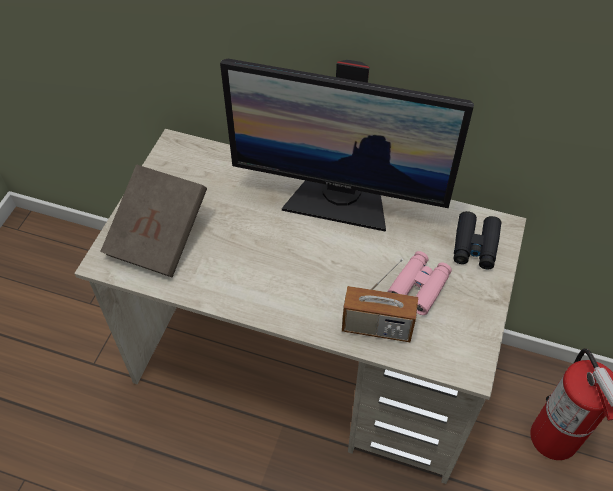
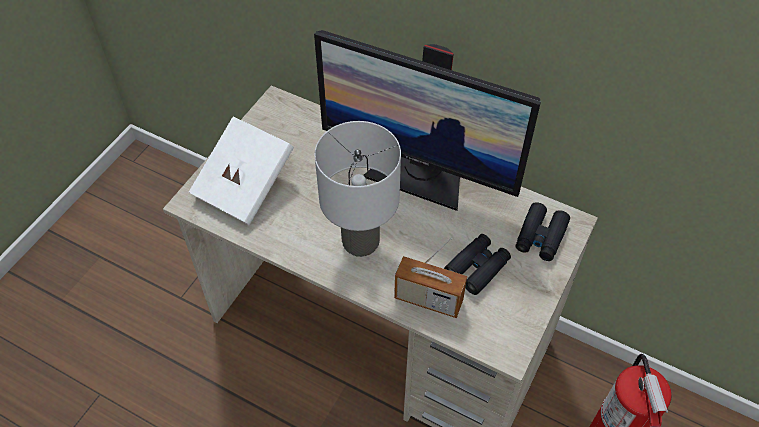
camera: 10 degrees right, 0 degrees up
brown book [100,164,207,277] -> white book [189,116,294,225]
pink binoculars [387,251,452,315] -> black binoculars [444,234,511,295]
none -> white table lamp [315,121,401,257]

